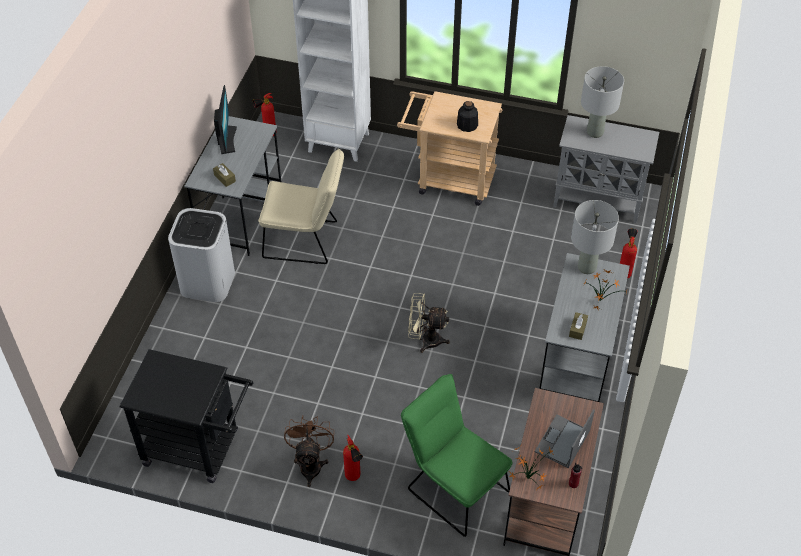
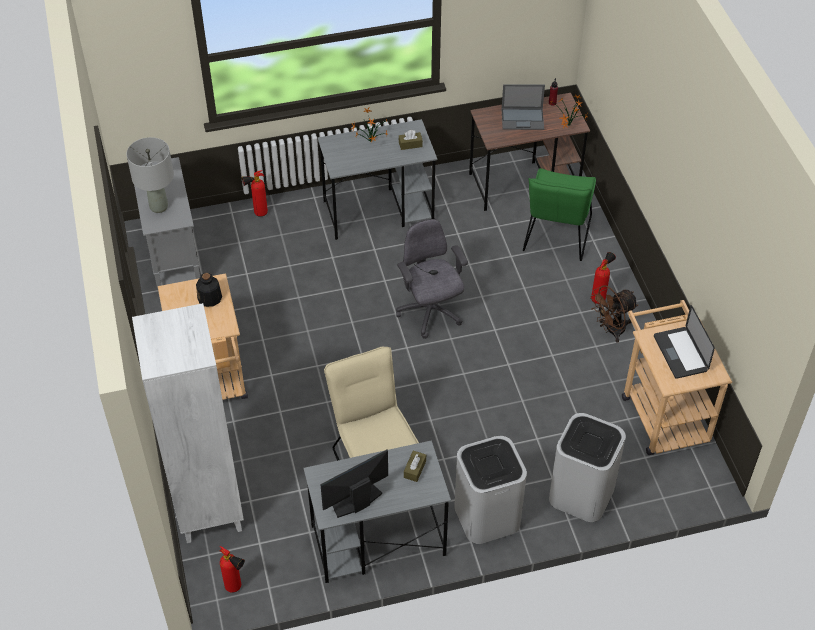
camera: 120 degrees left, 0 degrees up
black cart [119,349,253,483] -> beige cart [622,300,732,455]
beige fan [408,293,450,353] -> grey office chair [396,219,468,339]
grey table lamp [571,200,619,274] -> none
none -> white trash can [549,413,626,522]
none -> laptop [654,305,715,379]

